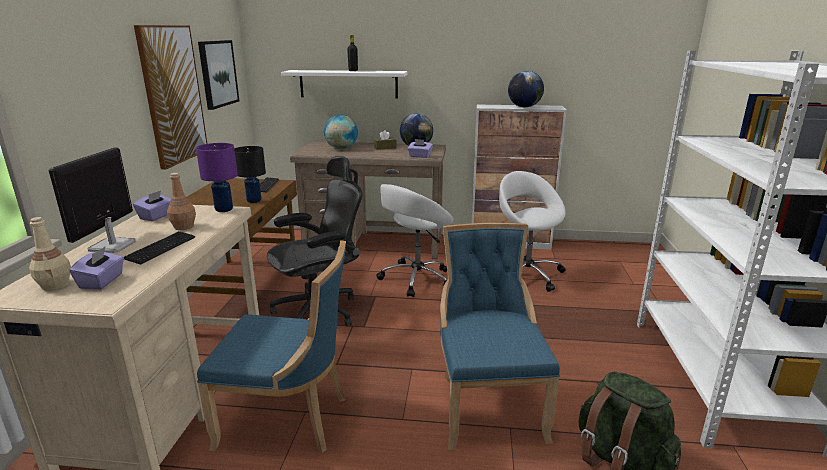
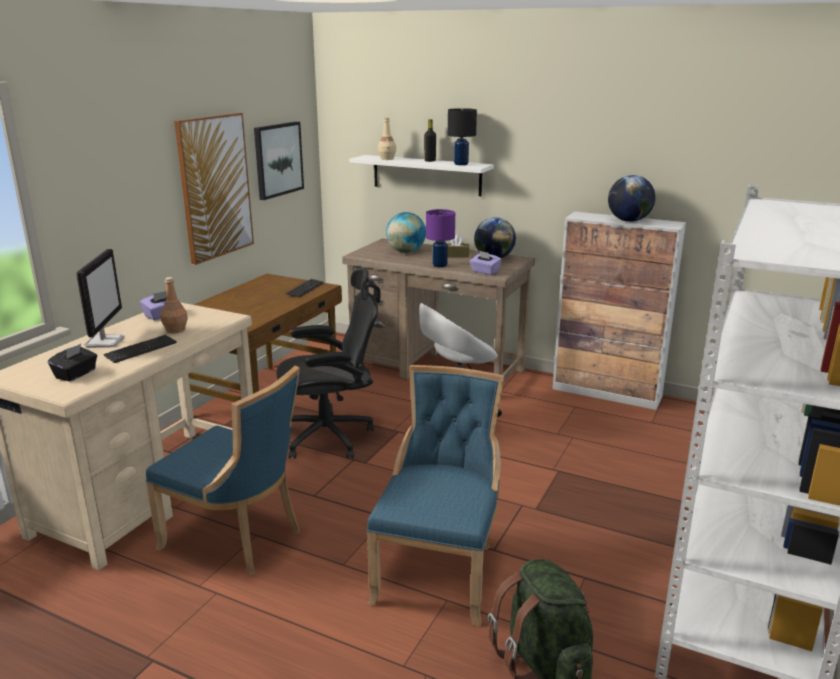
camera: 20 degrees right, 0 degrees up
beige bottle [29,217,71,291] -> beige bottle moved to [378,118,396,160]
monitor [49,147,136,253] -> monitor turned 150 degrees clockwise [76,249,124,348]
purple tissue box [69,246,124,290] -> black tissue box [48,344,97,381]
purple table lamp [196,143,238,212] -> purple table lamp moved to [426,209,455,267]
black table lamp [234,146,266,203] -> black table lamp moved to [448,108,477,165]
white office chair [499,171,566,292] -> none

